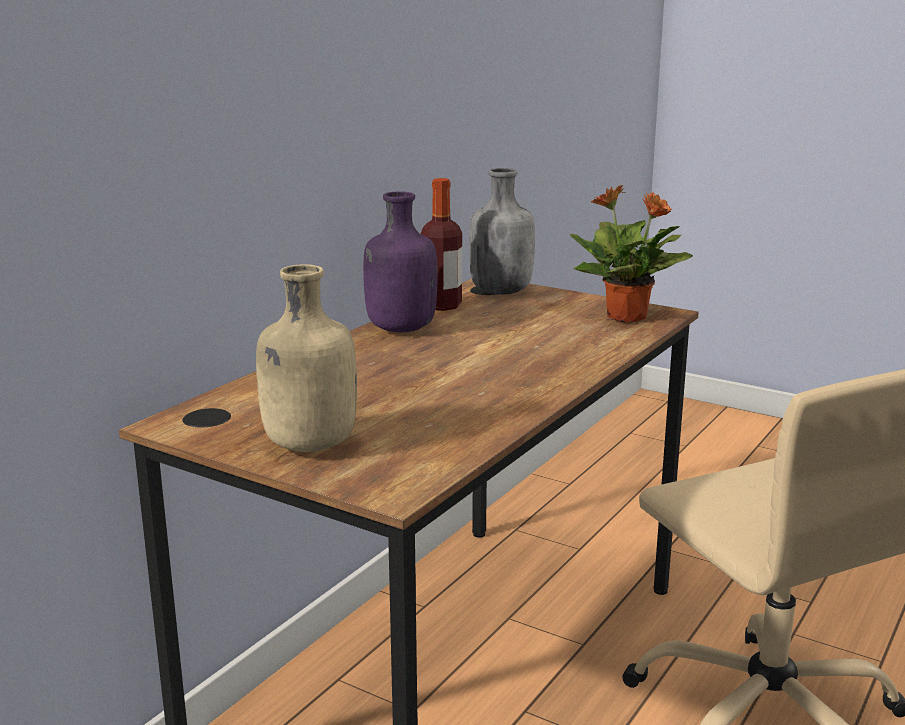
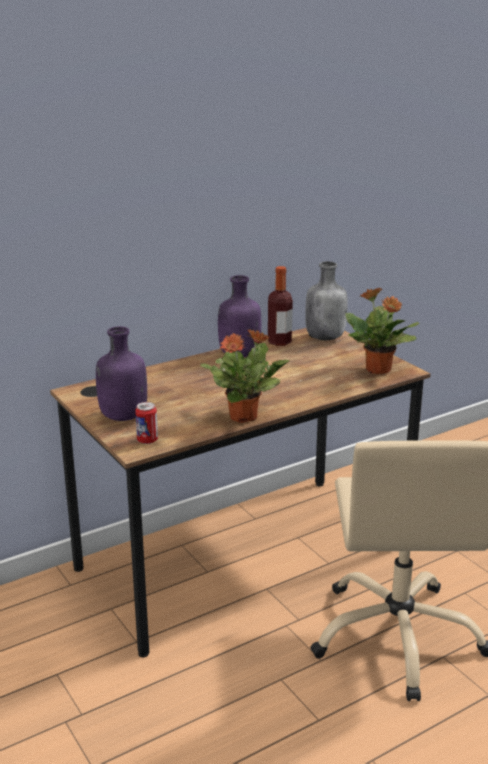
camera: 25 degrees right, 5 degrees up
beige bottle [256,264,357,452] -> purple bottle [96,326,147,421]
none -> can [135,402,158,444]
none -> potted plant [200,329,289,423]

